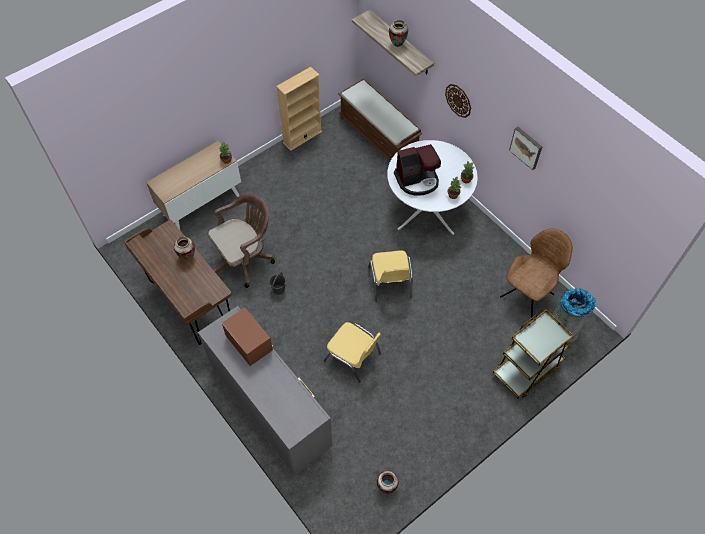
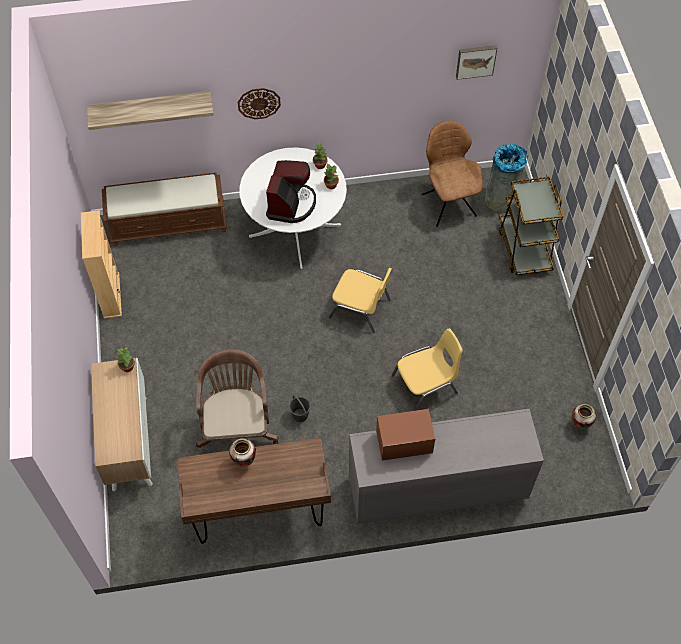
camera: 60 degrees left, 0 degrees up
vase [389,19,408,47] -> none
picture [509,127,542,170] -> picture moved to [456,45,497,80]

